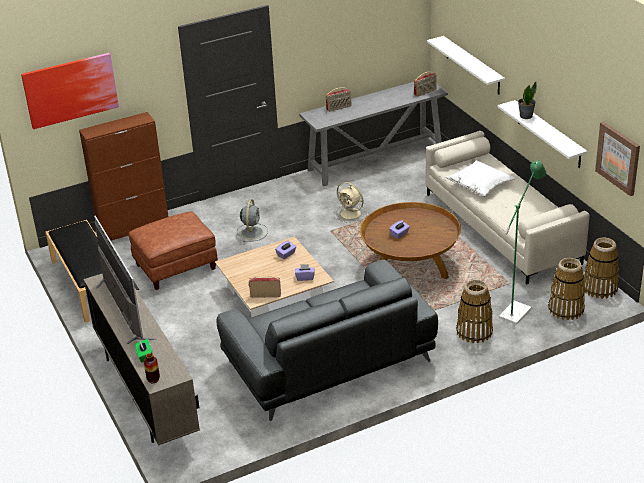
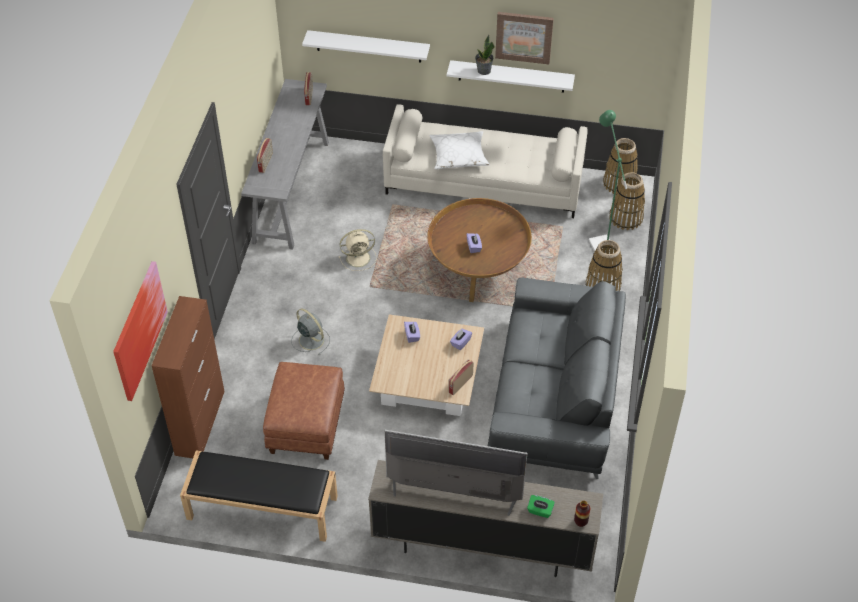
camera: 55 degrees left, 15 degrees up
picture [595,122,640,196] -> picture moved to [495,12,554,64]

